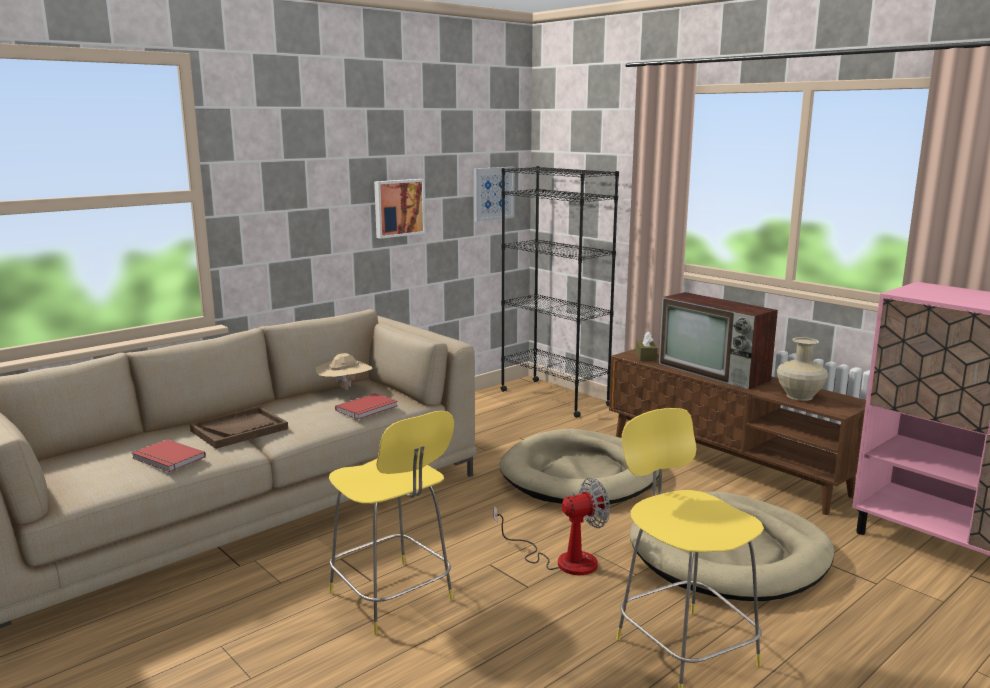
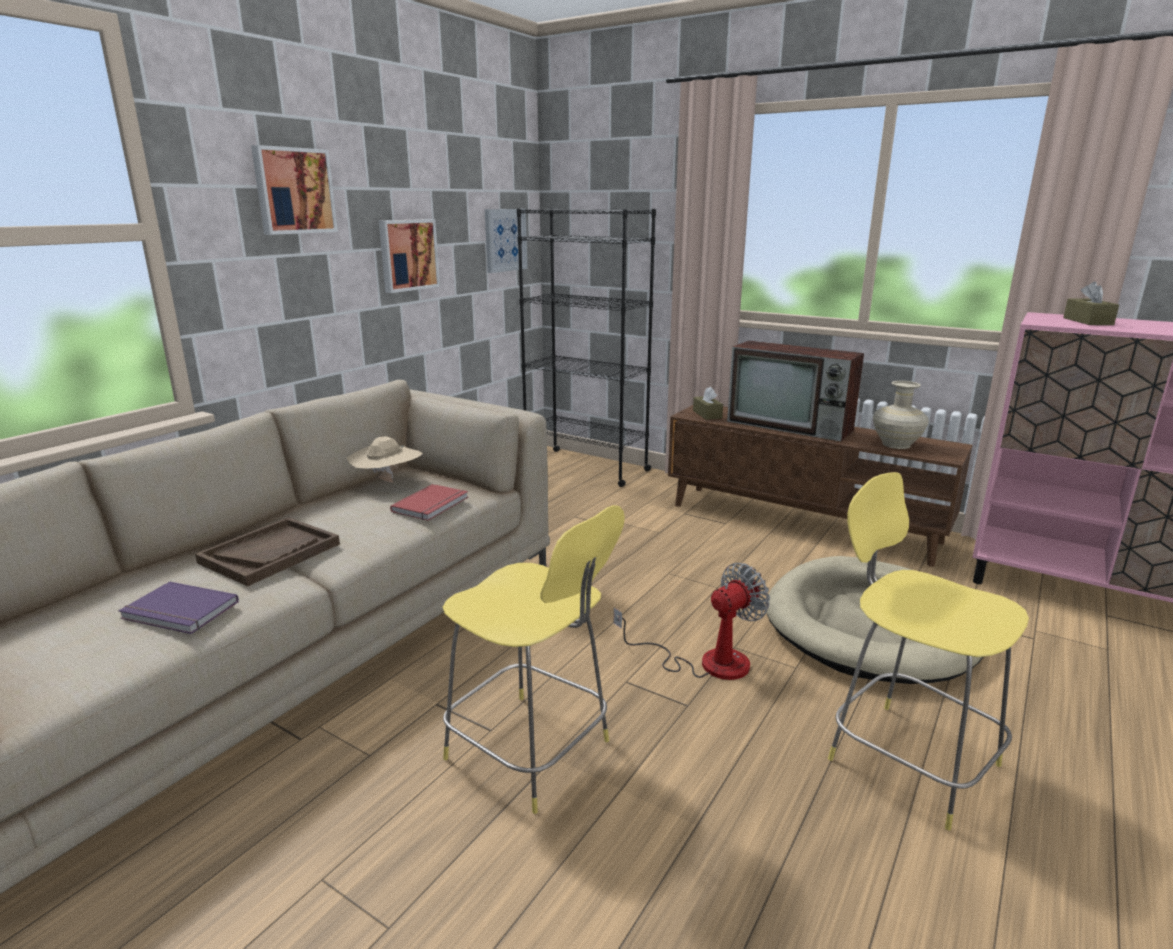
camera: 15 degrees left, 5 degrees up
red book [132,439,206,472] -> purple book [118,581,239,634]
beige dog bed [499,429,659,505] -> none
none -> picture [251,145,338,235]
none -> brown tissue box [1063,281,1119,325]

